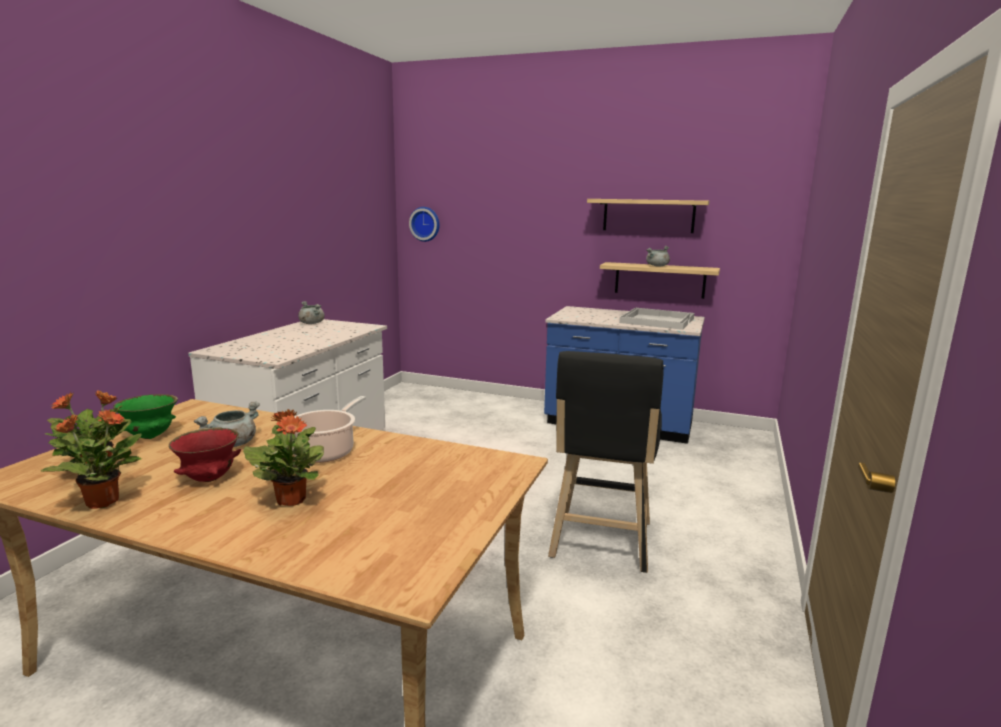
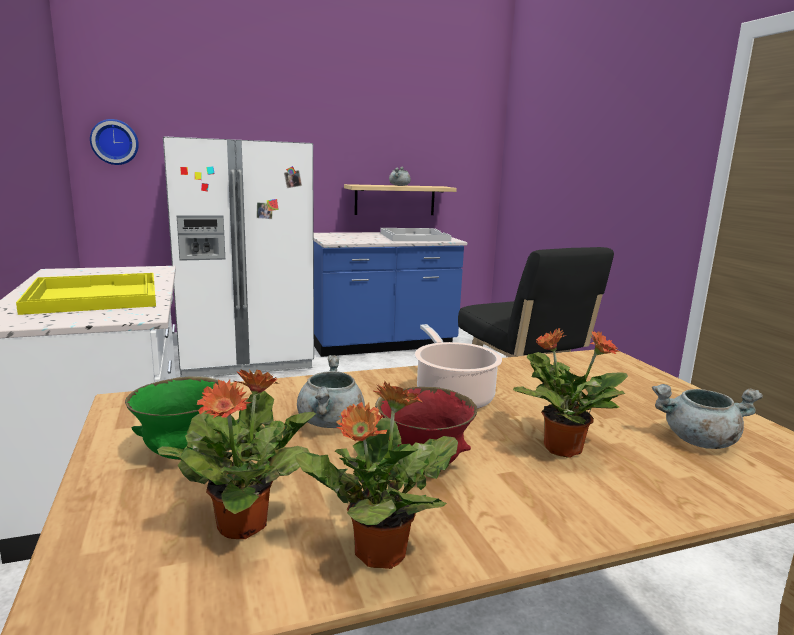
camera: 40 degrees left, 0 degrees up
grey cooking pot [298,301,325,324] -> grey cooking pot moved to [652,384,763,449]
shelf [587,199,709,233] -> none
none -> yellow tray [16,273,156,315]
none -> white fridge [163,136,314,377]

